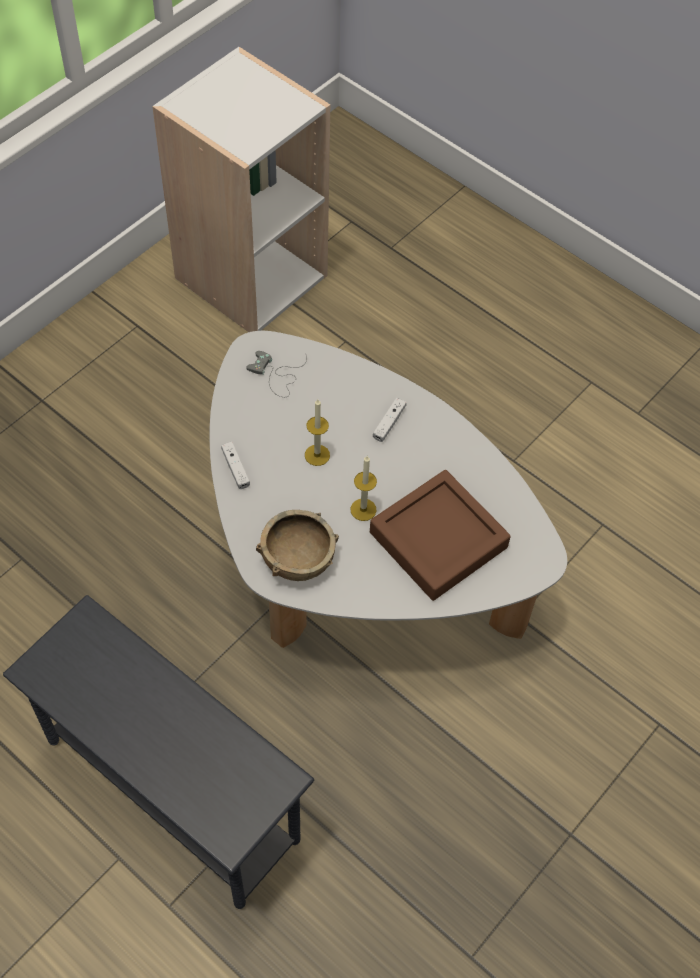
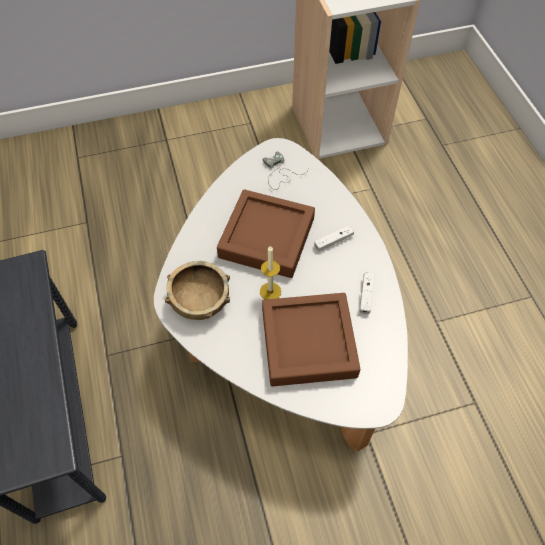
camera: 35 degrees right, 0 degrees up
white game controller [221,442,250,489] -> white game controller moved to [360,272,374,314]
candle [305,399,330,466] -> brown tray [217,189,315,278]

